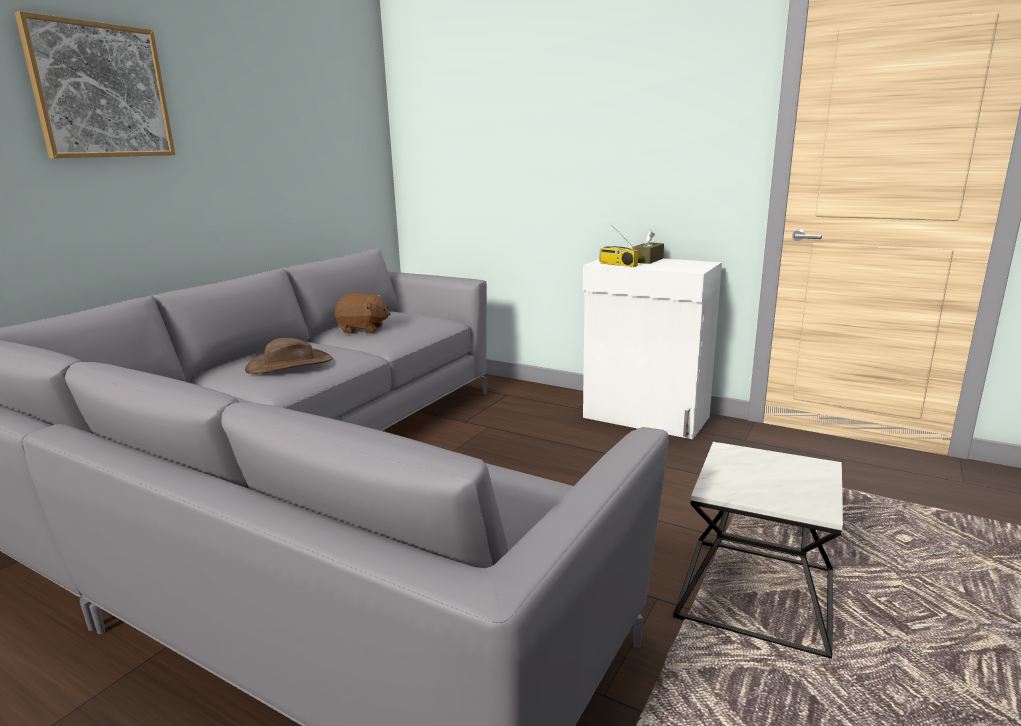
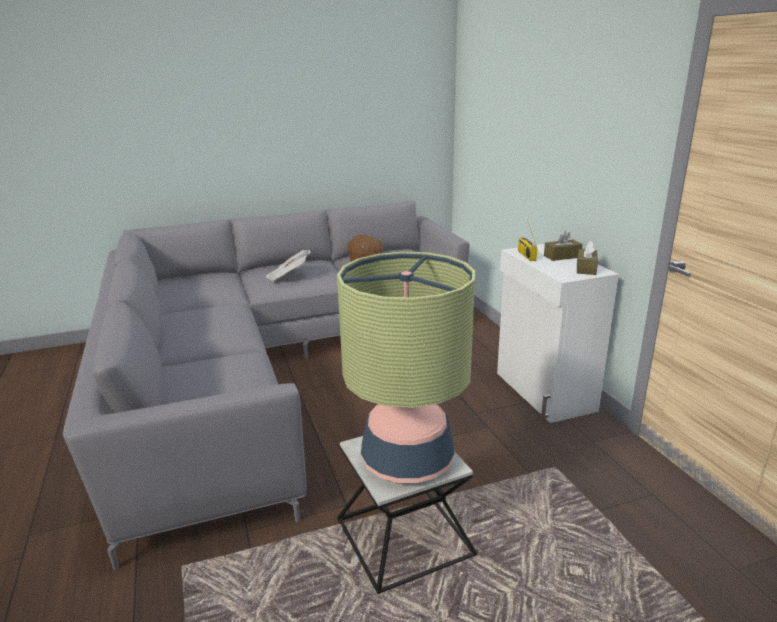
camera: 40 degrees right, 5 degrees up
picture [15,11,175,158] -> none
brown hat [245,338,333,374] -> newspaper [266,250,311,281]
none -> table lamp [337,252,475,483]
none -> brown tissue box [577,241,598,275]

